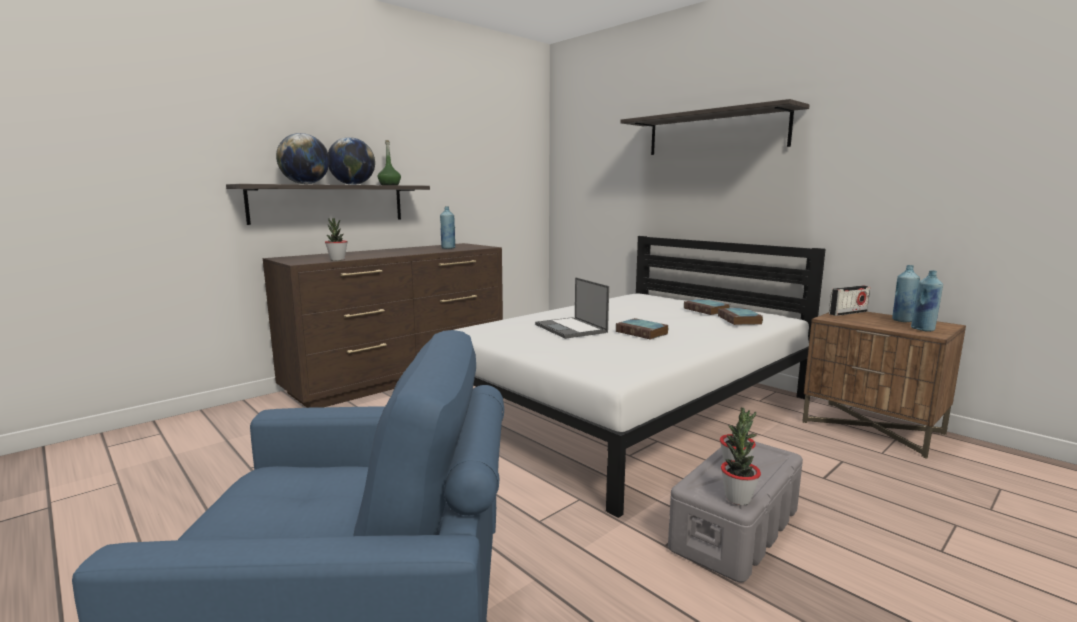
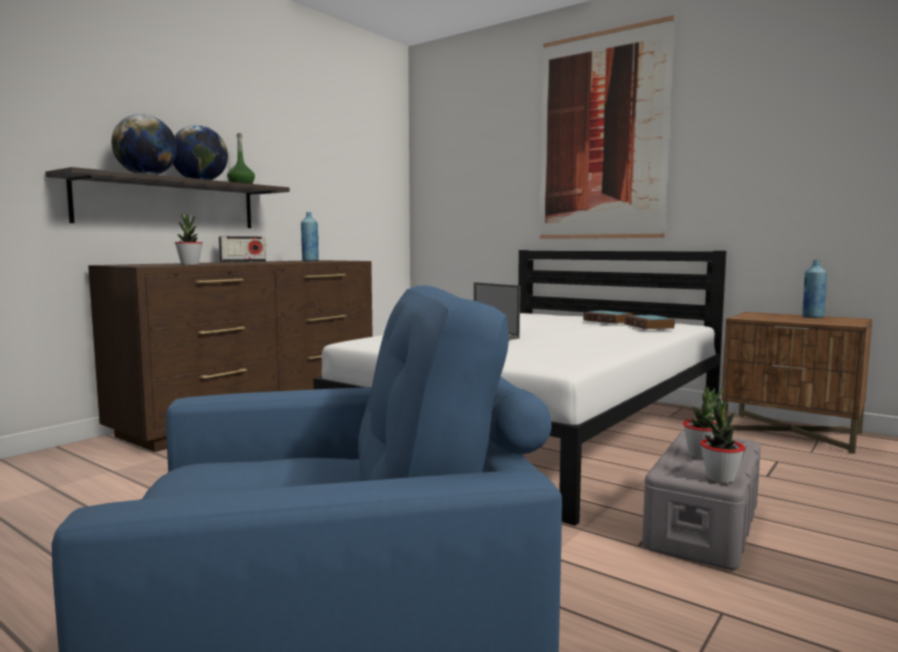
camera: 10 degrees left, 5 degrees down
book [616,318,668,340] -> none
shelf [620,99,810,155] -> picture [540,15,675,239]
radio [829,285,870,316] -> radio moved to [219,236,266,262]
blue bottle [911,270,943,332] -> none

